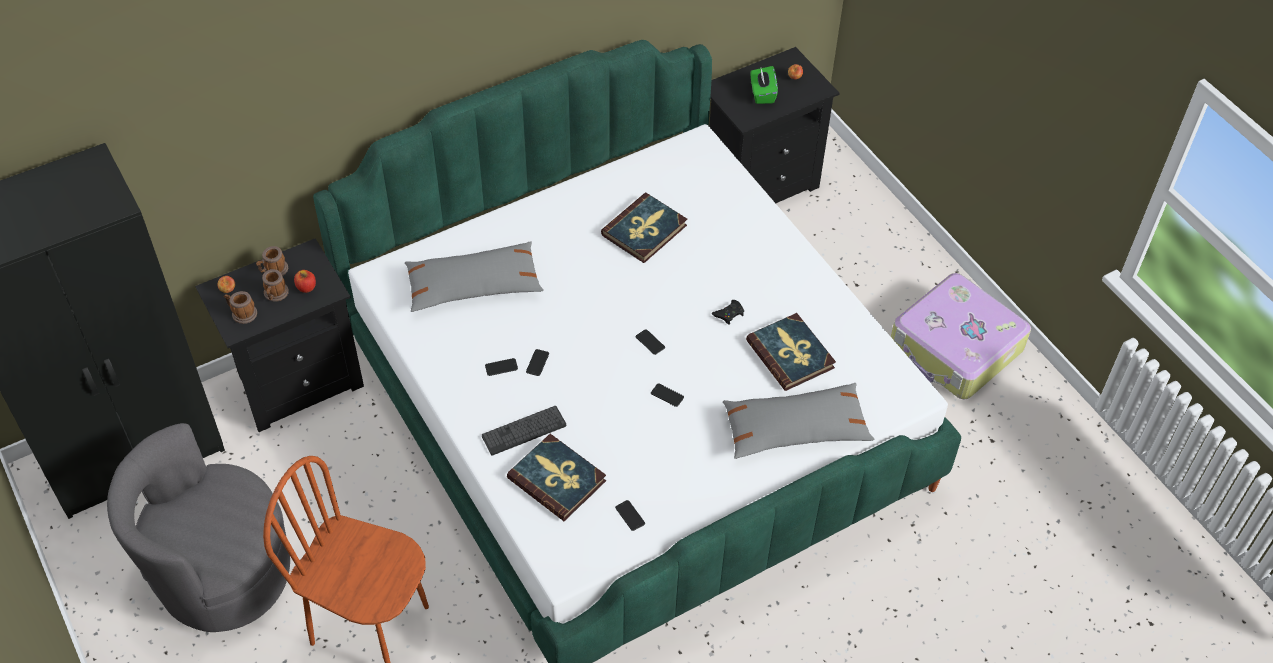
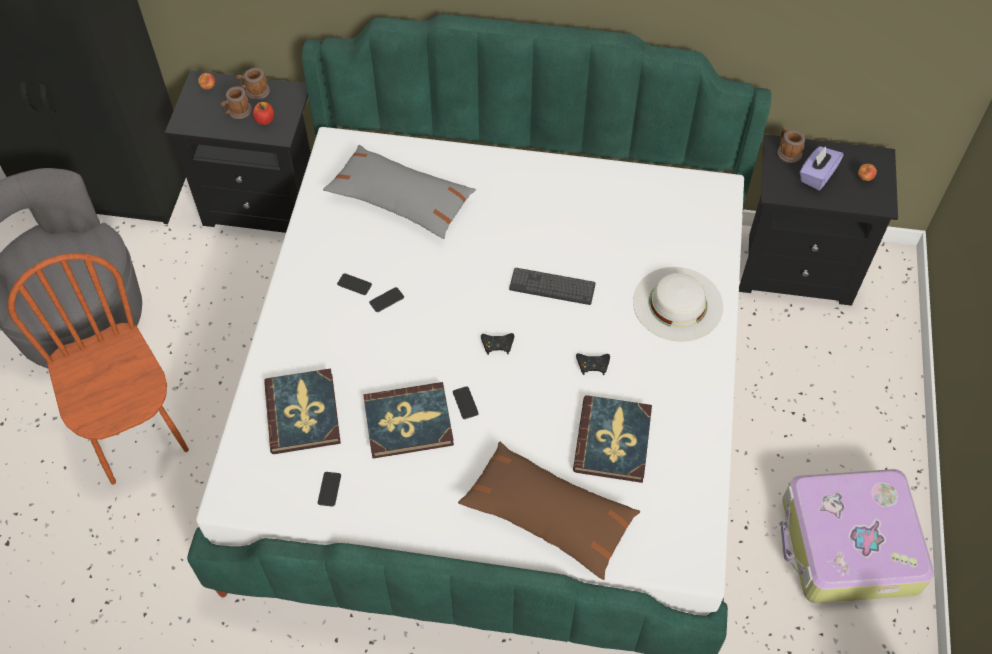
camera: 40 degrees right, 5 degrees up
mug [224,291,257,324] -> mug moved to [777,127,805,163]
keyboard [482,406,566,455] -> keyboard moved to [509,268,596,305]
book [601,193,687,263] -> book moved to [363,382,454,458]
phone [636,329,665,355] -> black game controller [481,333,514,355]
grey pillow [723,383,875,459] -> brown pillow [458,442,640,580]
green tissue box [751,66,778,104] -> purple tissue box [800,146,844,191]
none -> white hat [633,267,723,342]

